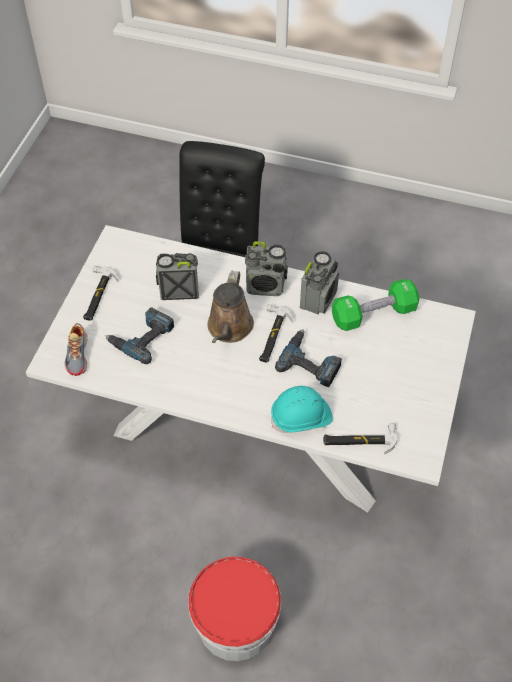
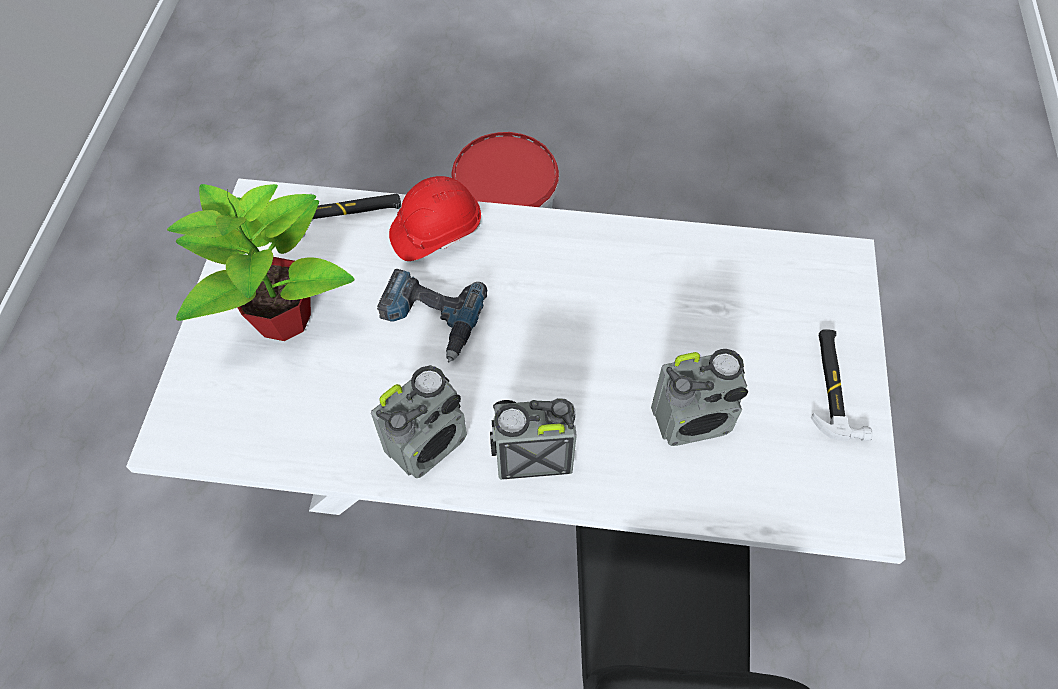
camera: 170 degrees right, 5 degrees up
shoe [64,323,87,376] -> none
power drill [105,307,174,364] -> none
brown watering can [207,271,254,343] -> none
hammer [259,304,293,363] -> none
turquoise hard hat [271,386,333,433] -> red hard hat [389,176,481,261]
radio [300,251,339,314] -> radio turned 150 degrees counterclockwise [371,365,467,478]
green dumbbell [332,279,420,331] -> none
none -> potted plant [167,184,355,341]

